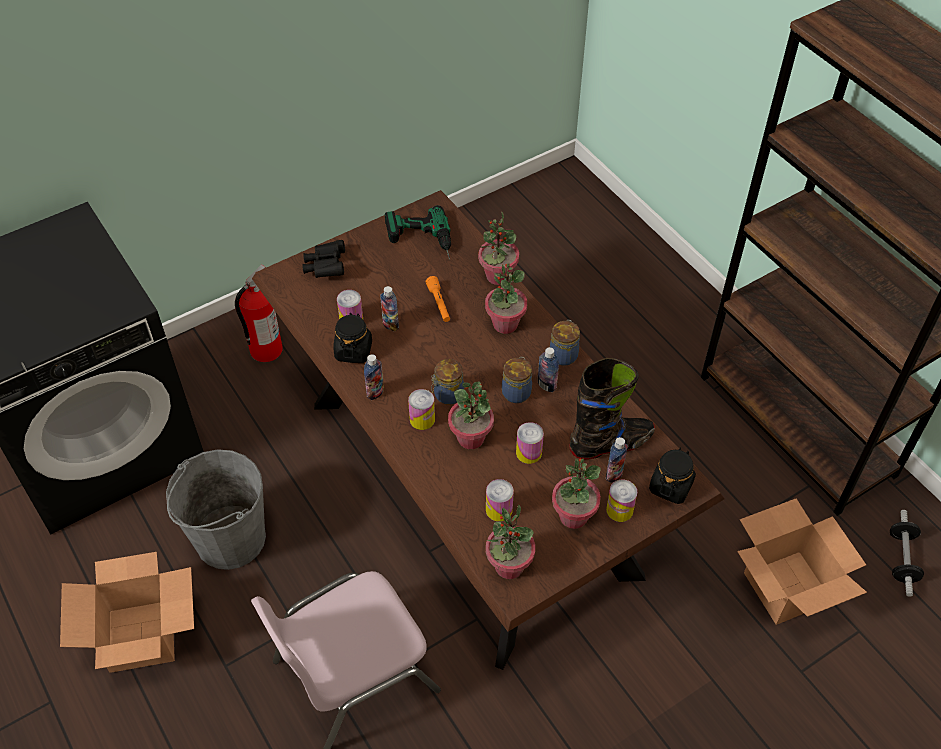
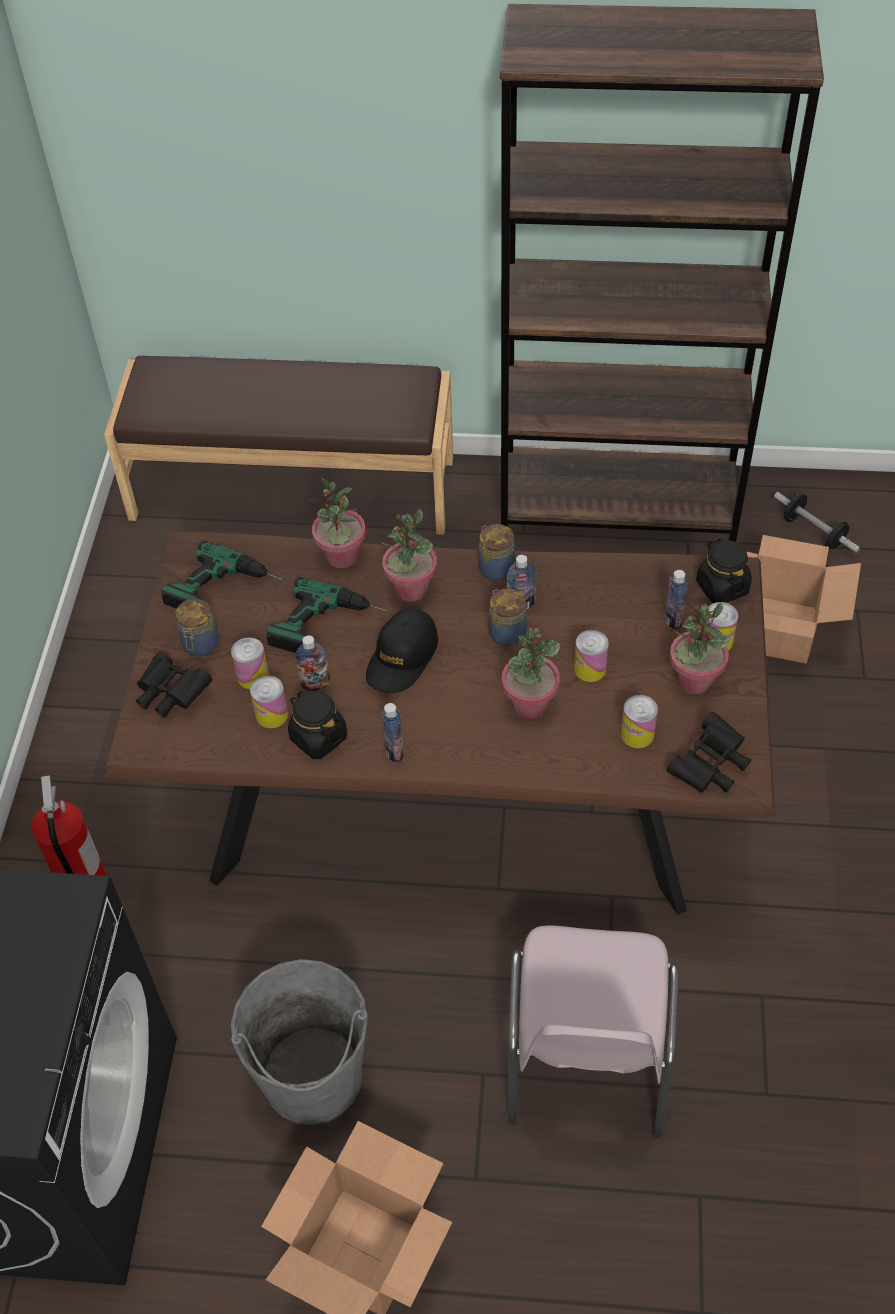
camera: 50 degrees left, 0 degrees up
can [408,389,435,430] -> can moved to [231,637,269,689]
orange flashlight [426,276,450,322] -> power drill [266,578,387,653]
jar [431,359,464,405] -> jar moved to [175,599,219,657]
potted plant [486,505,535,579] -> black binoculars [667,712,751,793]
black boot [569,358,655,459] -> none
none -> brown bench [104,356,453,535]
none -> black cap [366,609,438,693]

